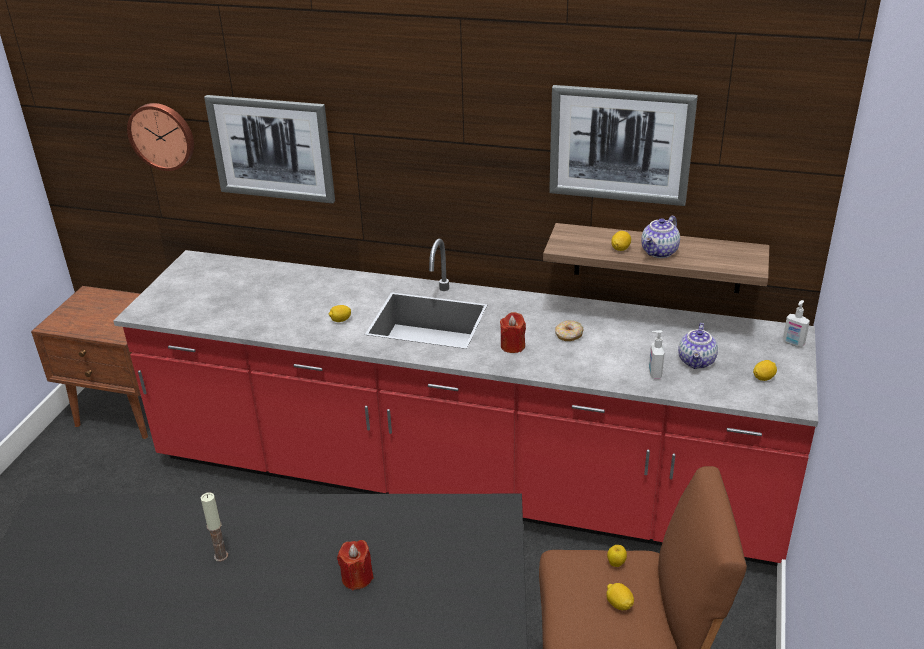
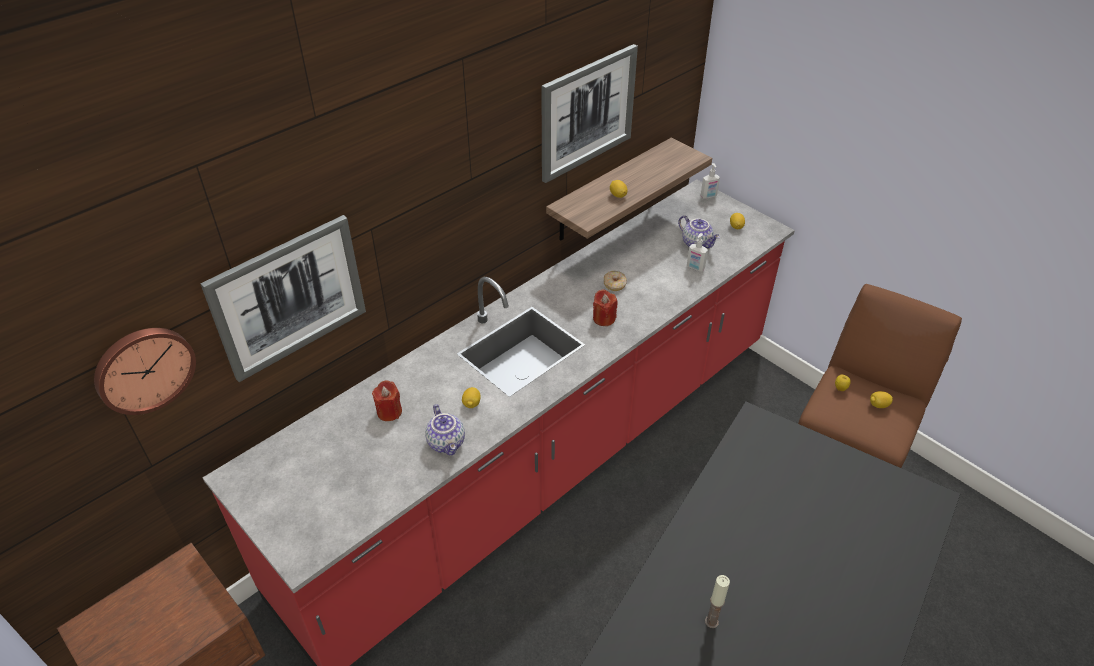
camera: 60 degrees left, 10 degrees up
red candle [337,540,374,591] -> red candle moved to [372,380,402,421]
teapot [641,215,680,258] -> teapot moved to [425,404,465,456]

